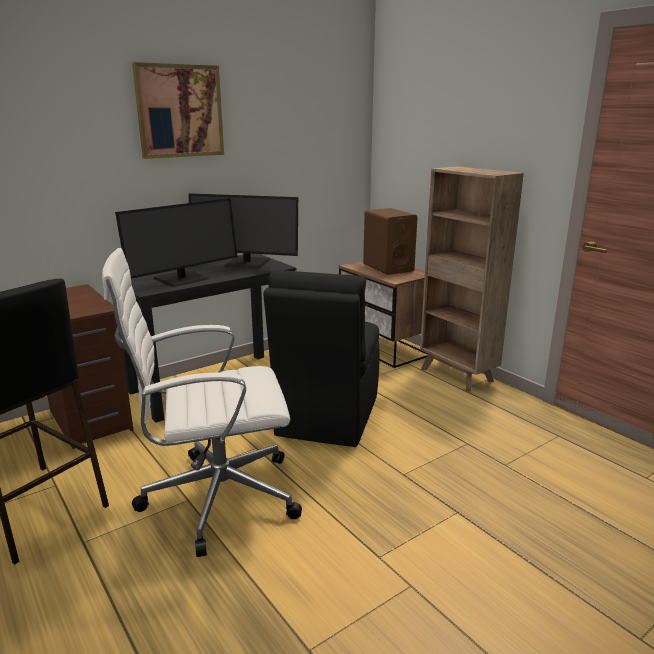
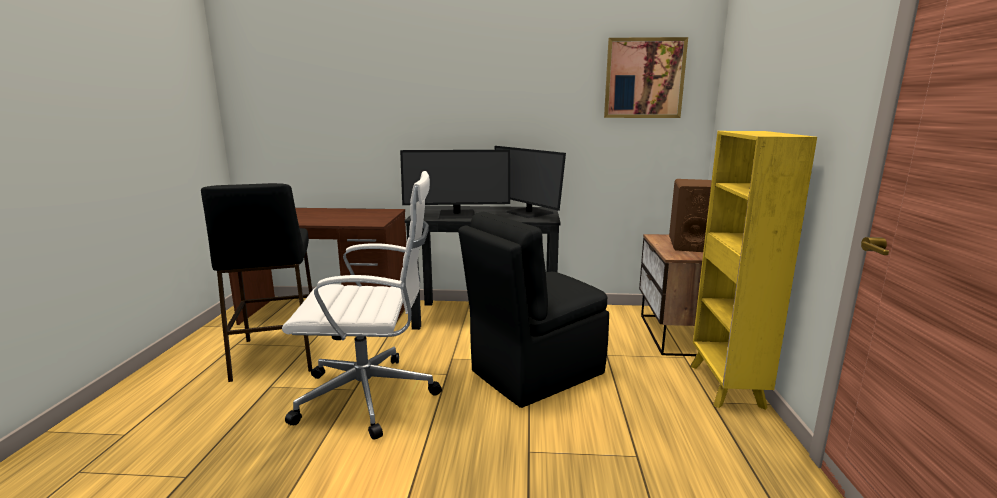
camera: 40 degrees right, 5 degrees down
white office chair [102,248,302,557] -> white office chair turned 150 degrees clockwise [282,171,442,440]
picture [132,62,224,159] -> picture moved to [604,37,688,118]
brown bookcase [420,166,524,392] -> yellow bookcase [690,131,817,410]

